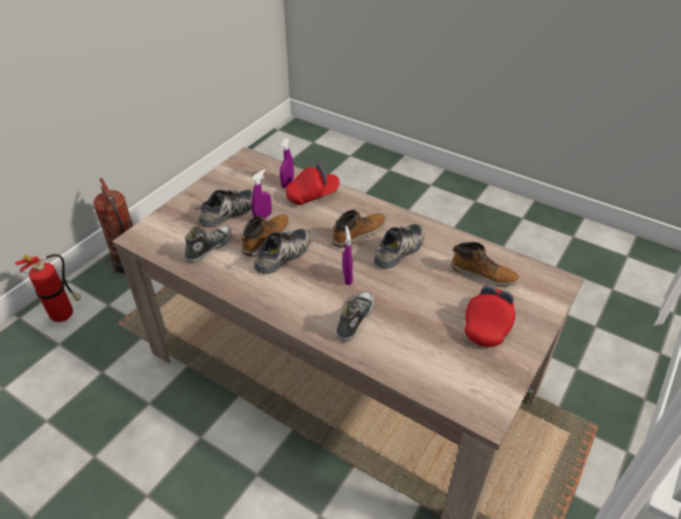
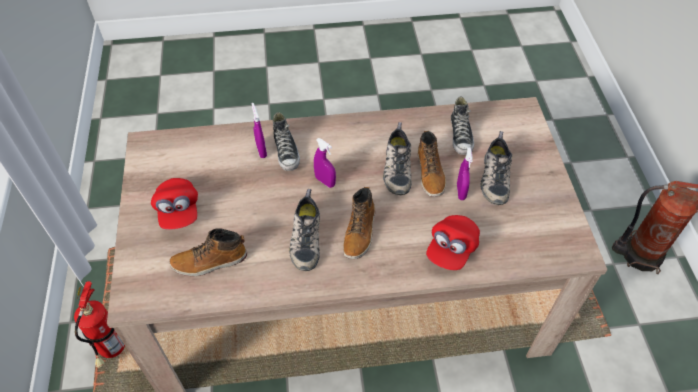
camera: 140 degrees right, 10 degrees up
fire extinguisher [15,254,81,322] -> fire extinguisher moved to [74,281,125,368]
purple spray bottle [280,139,294,188] -> purple spray bottle moved to [252,103,267,158]

